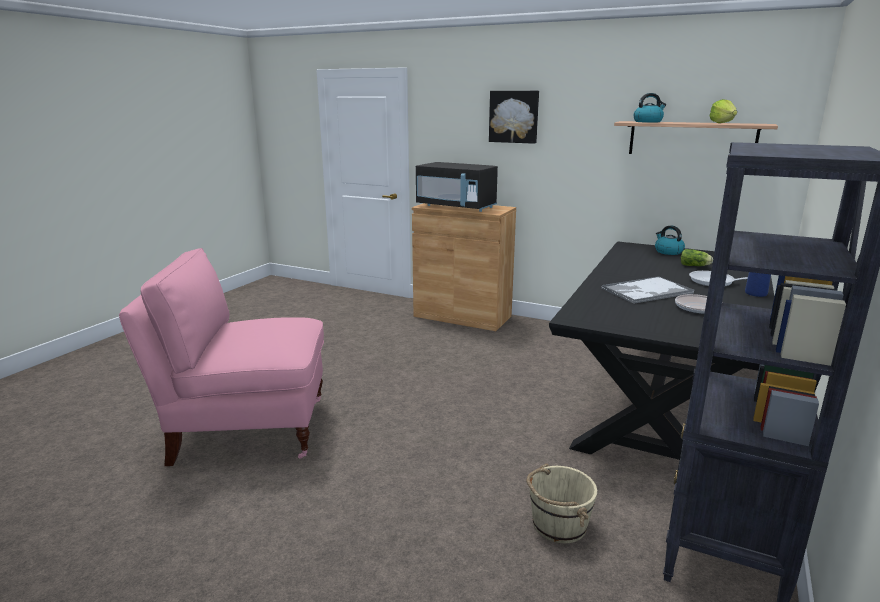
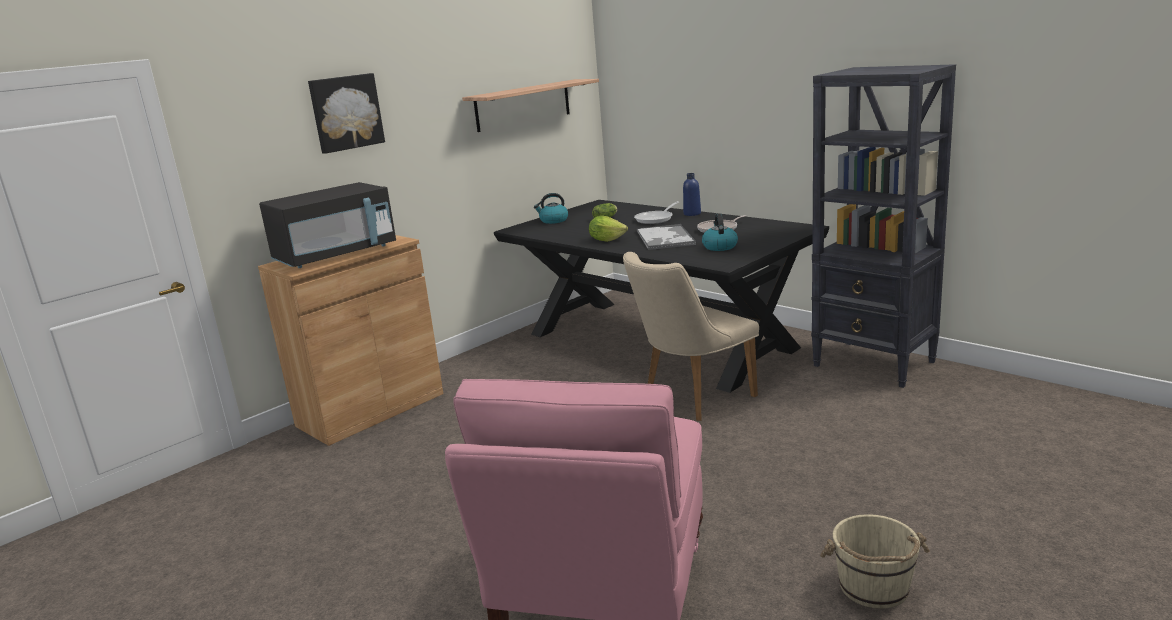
camera: 70 degrees left, 0 degrees up
beige bucket [526,464,597,543] -> beige bucket moved to [820,514,929,609]
kettle [633,93,666,123] -> kettle moved to [702,214,738,251]
lettuce [710,99,737,123] -> lettuce moved to [589,216,628,242]
none -> beige chair [623,252,759,421]

